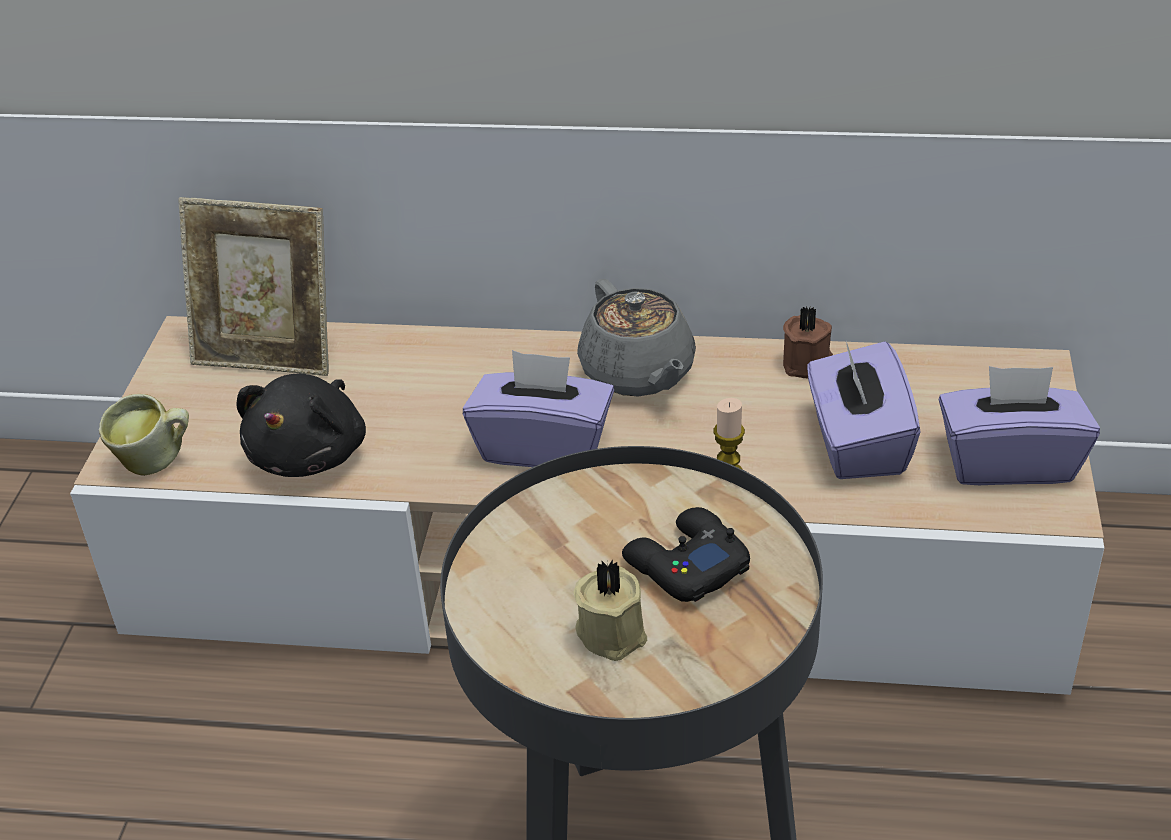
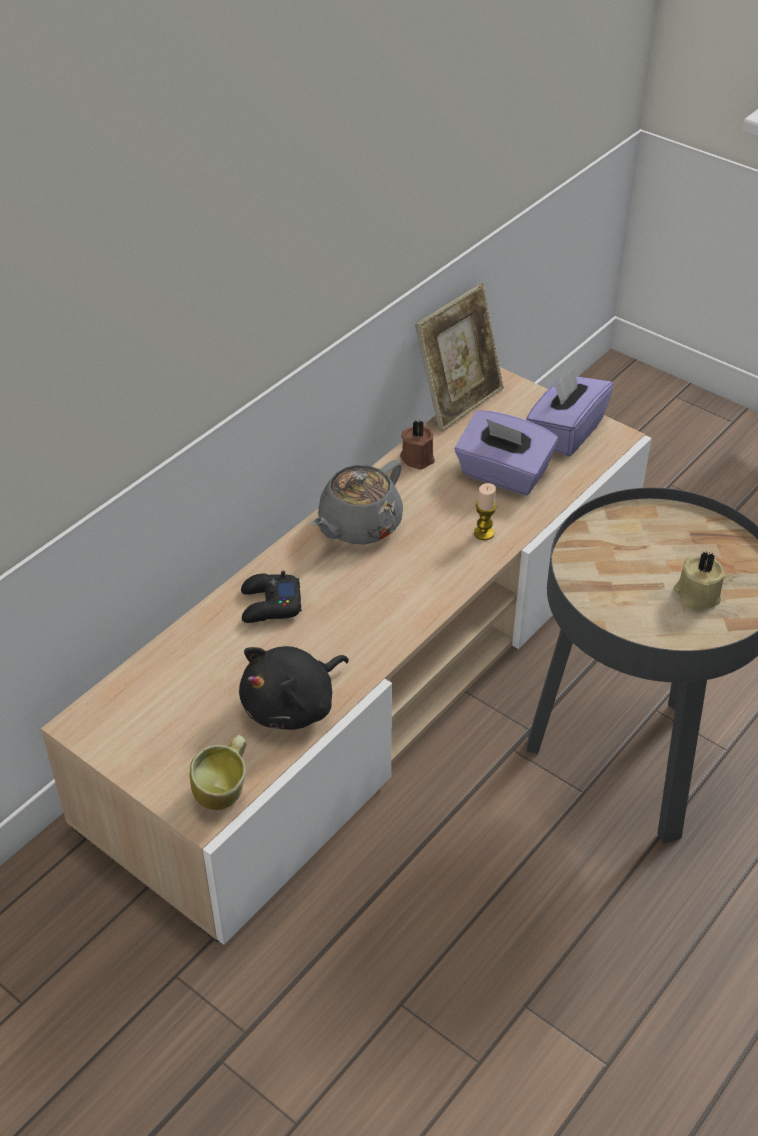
camera: 60 degrees left, 5 degrees up
picture frame [178,197,329,376] -> picture frame moved to [415,284,504,432]
black plush toy [236,373,366,477] -> black plush toy turned 90 degrees clockwise [239,646,349,730]
purple tissue box [463,350,614,467] -> none
grey teapot [577,279,696,396] -> grey teapot turned 120 degrees clockwise [312,460,403,545]
black game controller [622,507,750,602] -> black game controller moved to [241,571,302,623]

